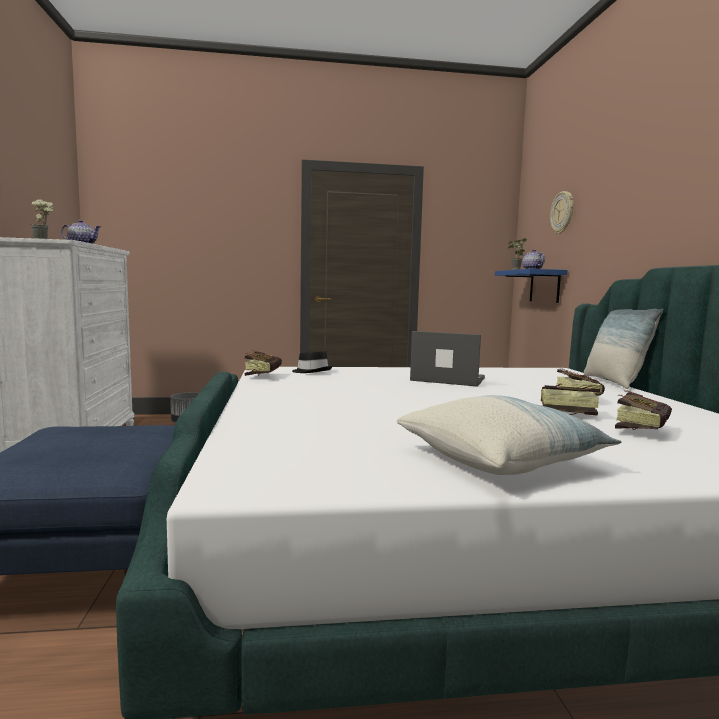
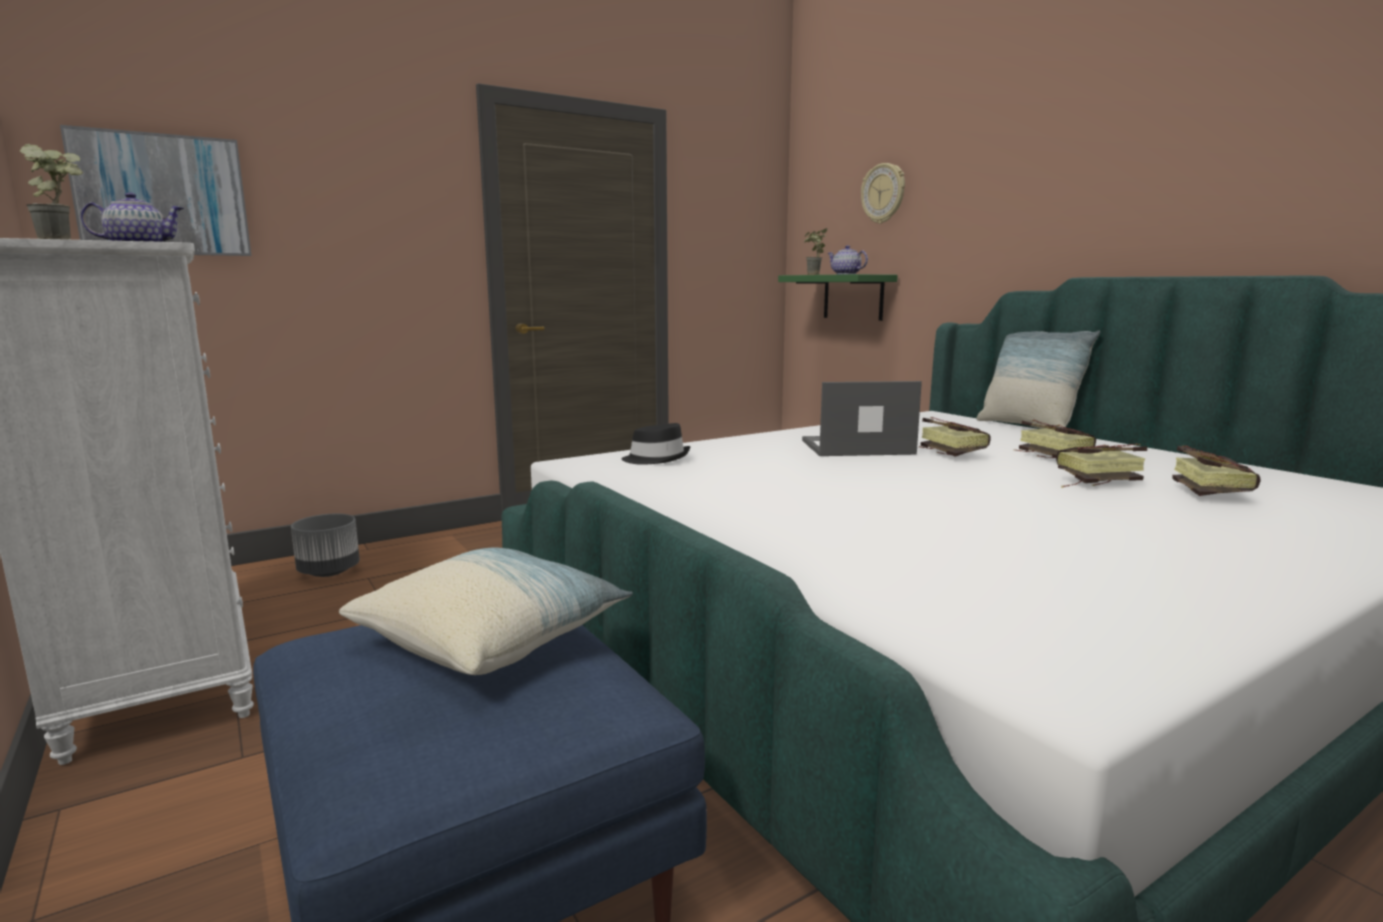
camera: 25 degrees left, 5 degrees up
book [245,350,282,376] -> book moved to [920,417,991,457]
pillow [397,395,622,475] -> pillow moved to [339,548,633,675]
blue shelf [495,269,567,303] -> green shelf [778,274,898,321]
none -> picture [60,125,251,256]

